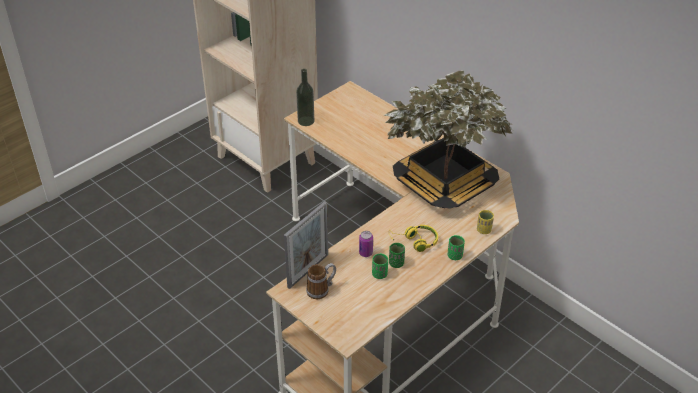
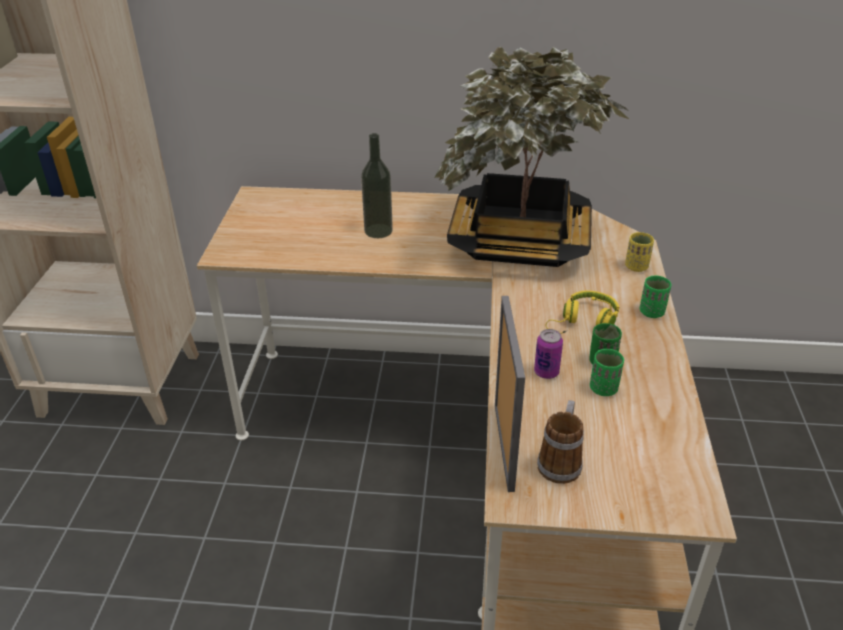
camera: 40 degrees left, 5 degrees down
bottle [296,69,314,126] -> bottle moved to [361,133,393,238]

